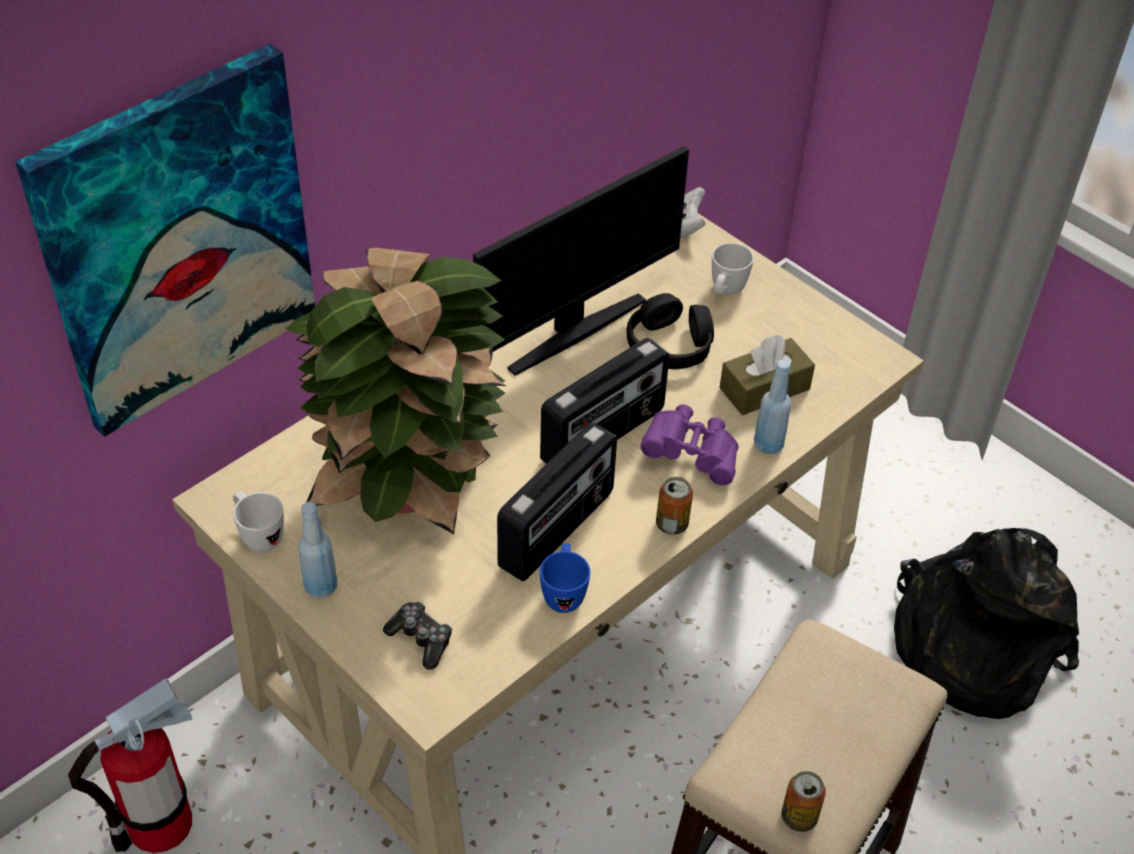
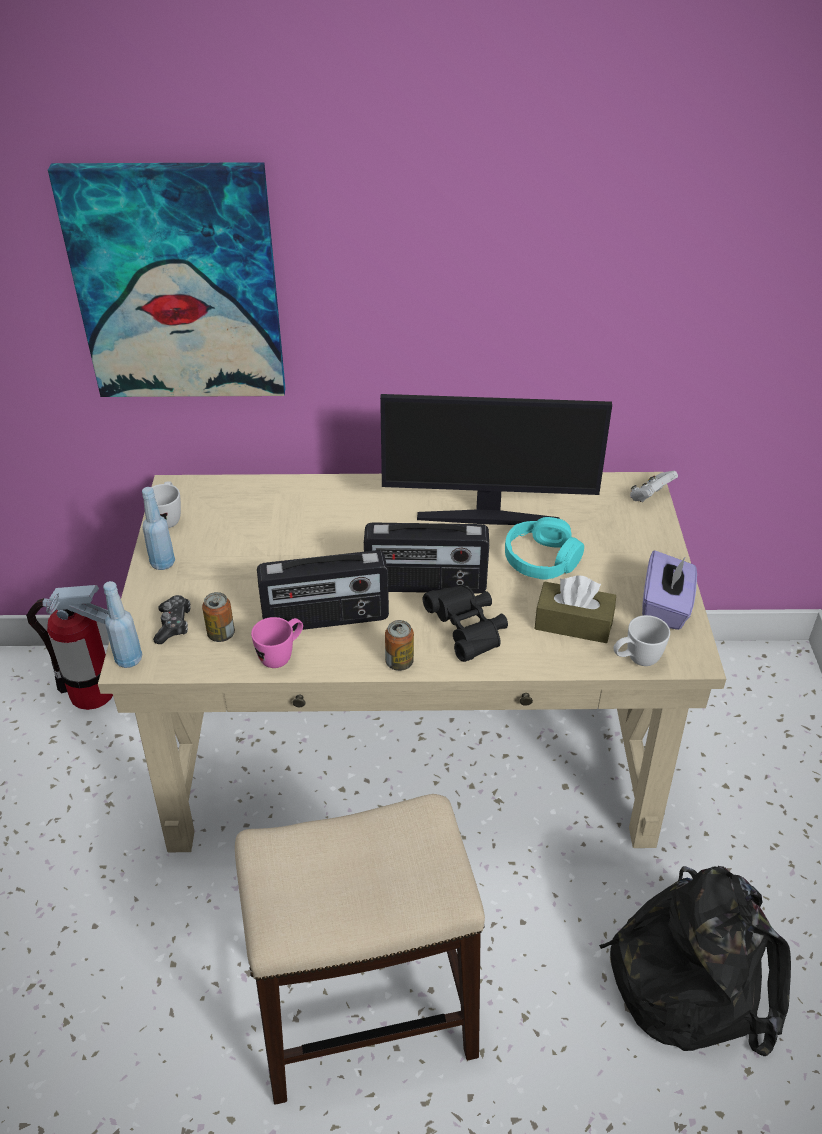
camera: 45 degrees right, 5 degrees down
potted plant [285,247,506,534] -> none
blue mug [540,543,590,613] -> pink mug [251,617,303,668]
black headphones [627,293,714,369] -> turquoise headphones [505,517,584,580]
purple binoculars [640,404,739,486] -> black binoculars [423,585,508,662]
white mug [712,243,754,295] -> white mug moved to [613,615,670,666]
blue bottle [754,360,791,454] -> blue bottle moved to [103,581,142,668]
can [782,771,826,832] -> can moved to [202,592,235,642]
none -> purple tissue box [642,550,697,630]

